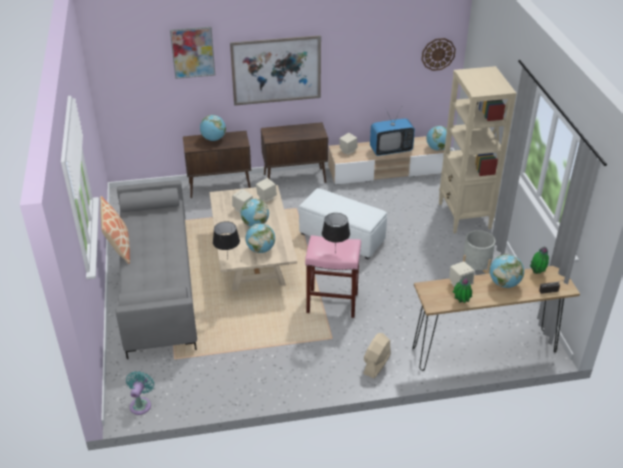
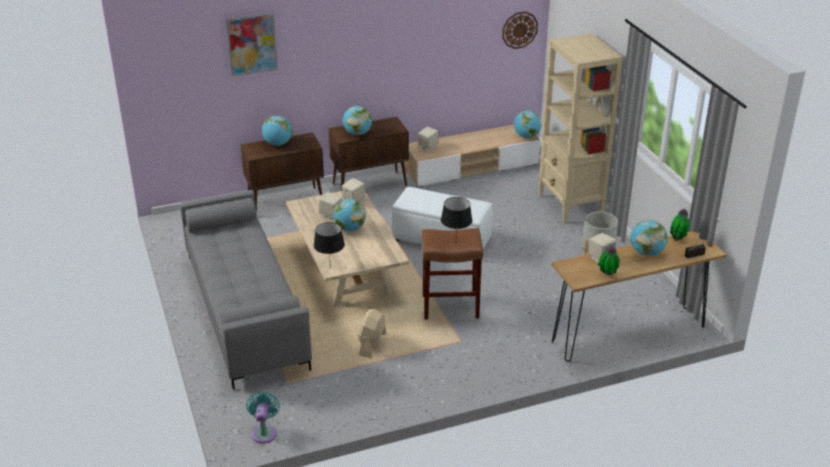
camera: 10 degrees left, 5 degrees down
pillow [100,196,130,264] -> none
picture [230,35,321,106] -> none
globe [245,223,275,253] -> globe moved to [343,106,372,135]
pink stool [305,235,361,318] -> brown stool [422,228,483,319]
beige fan [363,333,391,378] -> beige fan moved to [358,309,386,358]
television [370,107,415,156] -> none

